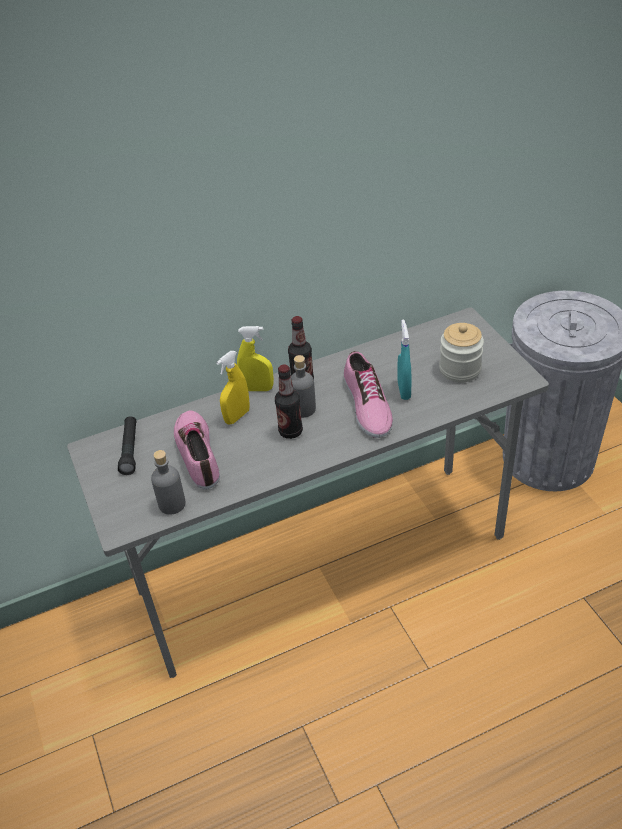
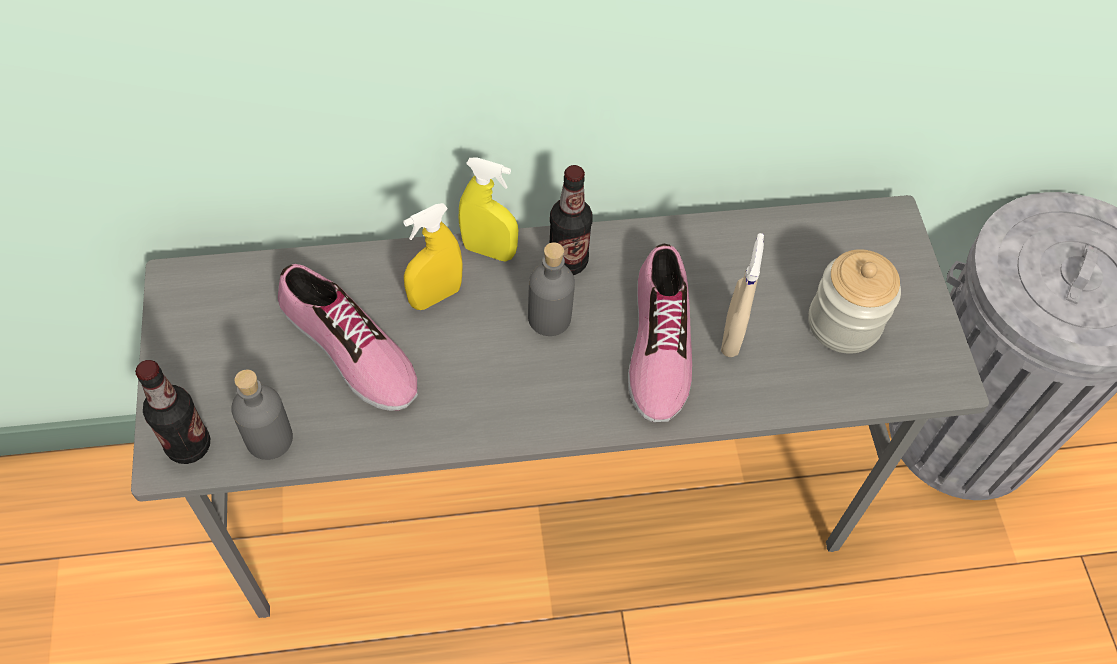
camera: 10 degrees right, 15 degrees up
black flashlight [118,416,136,475] -> none
shoe [174,410,220,490] -> shoe turned 135 degrees clockwise [278,264,418,411]
bottle [275,365,303,439] -> bottle moved to [135,360,210,464]
turquoise spray bottle [397,320,411,400] -> beige spray bottle [721,233,764,357]

